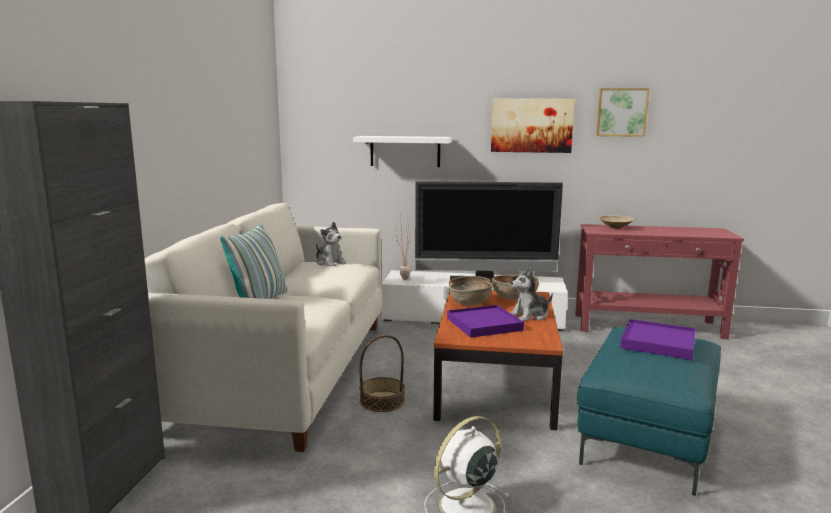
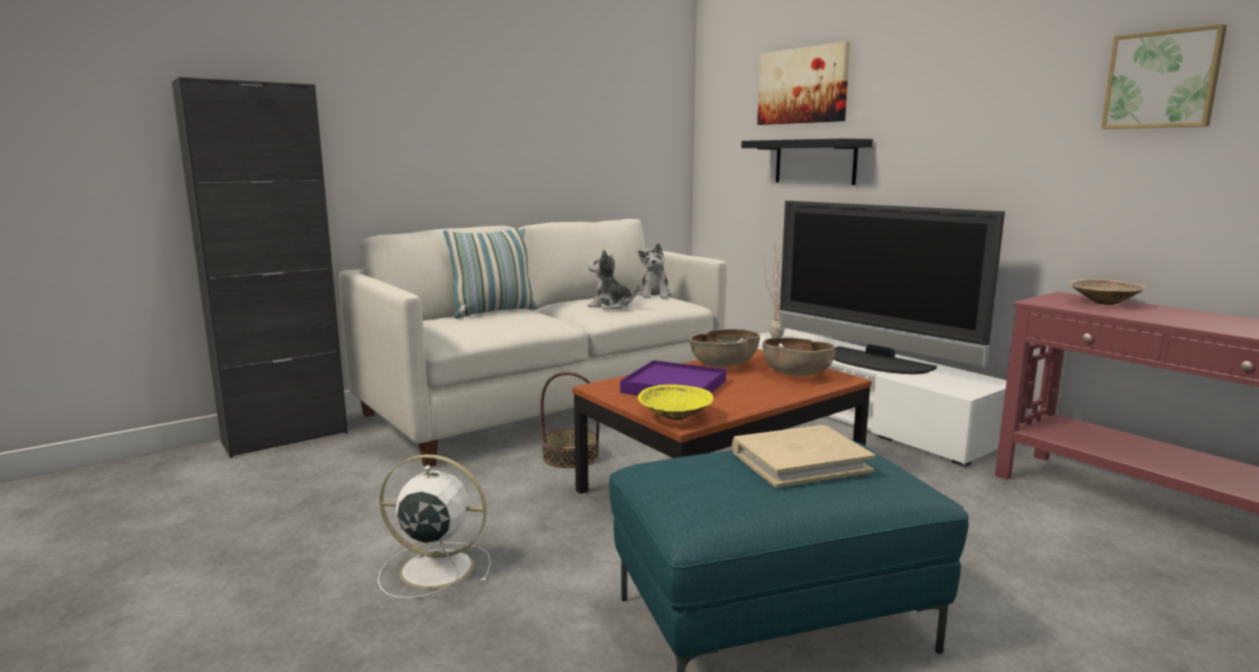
camera: 45 degrees right, 0 degrees up
white shelf [353,136,452,167] -> black shelf [741,138,873,185]
picture [491,99,575,153] -> picture moved to [757,41,850,125]
plush toy [510,268,553,321] -> plush toy moved to [587,250,639,309]
purple tray [620,319,696,360] -> beige book [732,425,875,488]
none -> yellow bowl [638,385,713,420]

